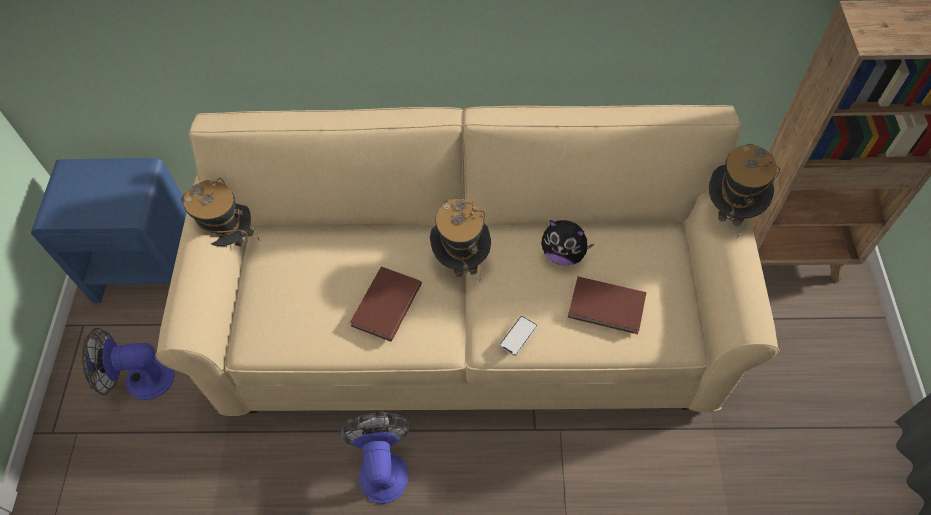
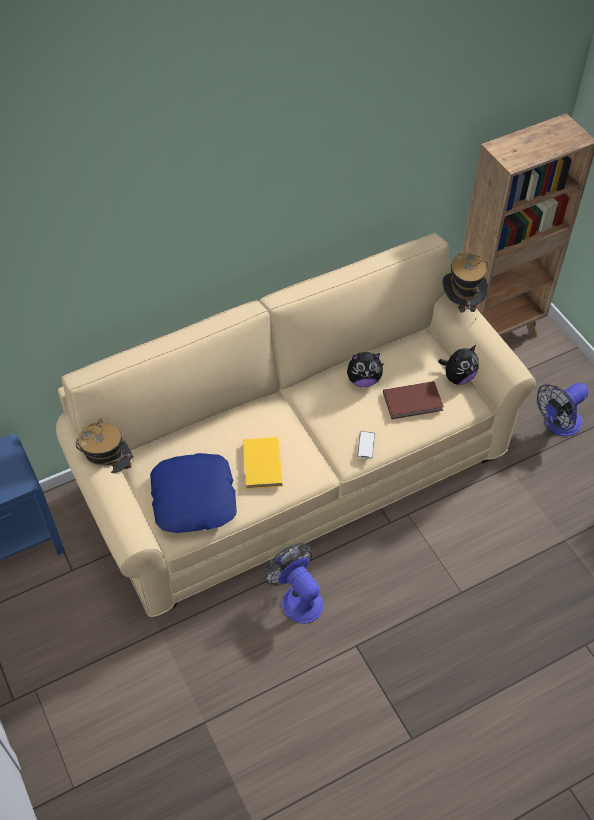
camera: 30 degrees left, 5 degrees down
fan [82,328,175,400] -> fan moved to [537,383,589,436]
brown book [350,267,422,342] -> yellow book [243,437,283,489]
hat [430,199,491,282] -> none
none -> blue pillow [150,453,237,533]
none -> plush toy [438,345,479,385]

